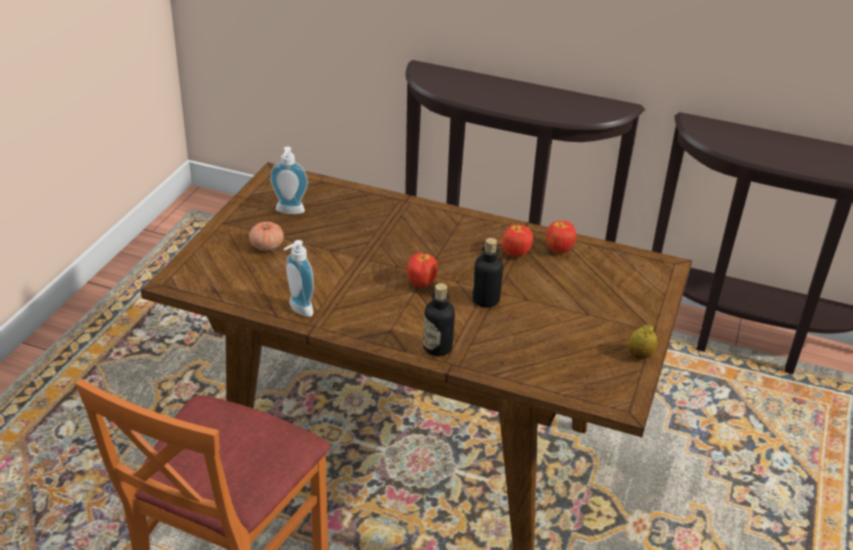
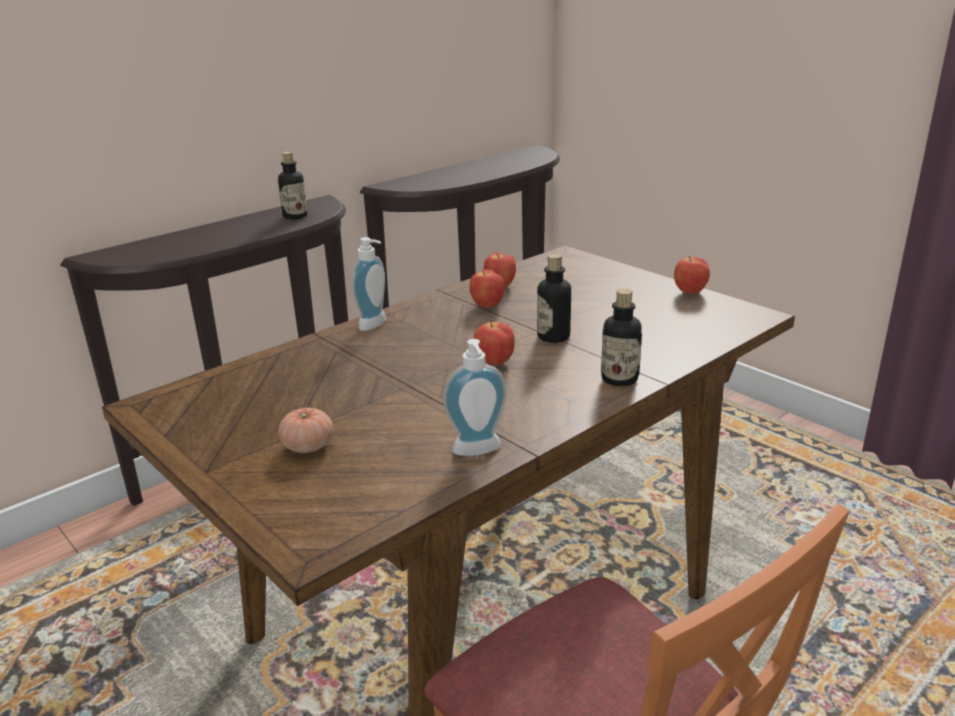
camera: 60 degrees left, 10 degrees down
soap dispenser [270,147,308,214] -> soap dispenser moved to [352,237,386,331]
lemon [629,325,657,359] -> apple [674,256,710,294]
none -> bottle [278,152,307,220]

